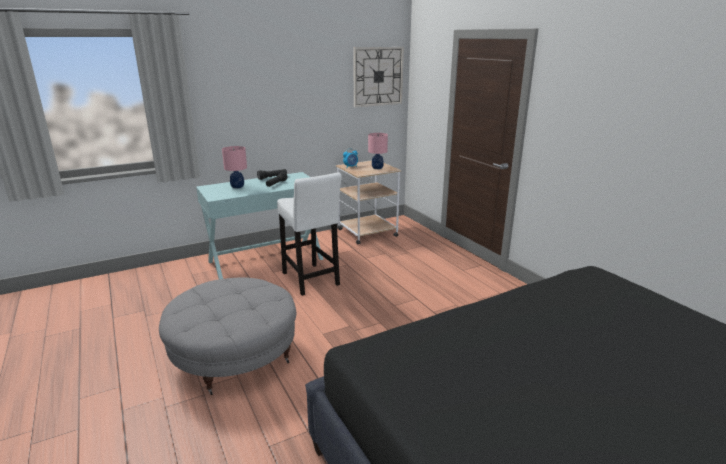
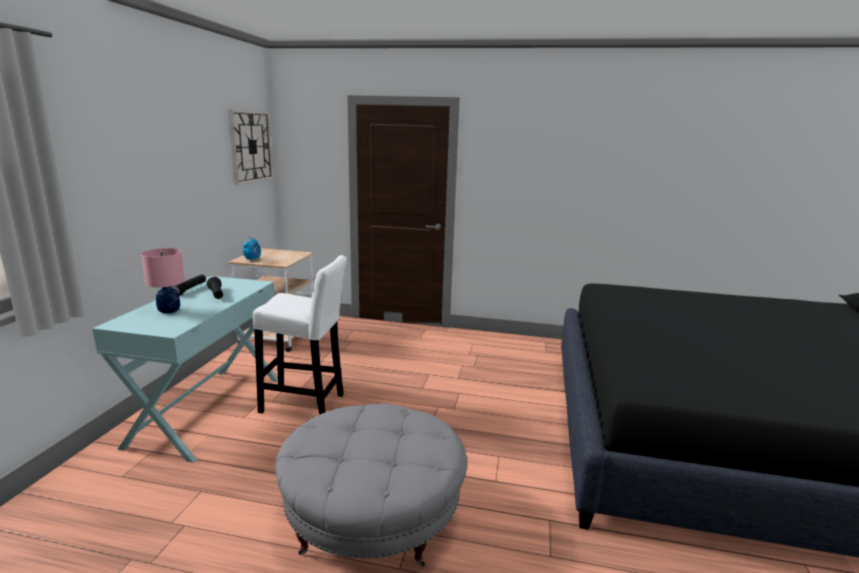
camera: 50 degrees left, 5 degrees down
pink table lamp [368,133,388,169] -> none

